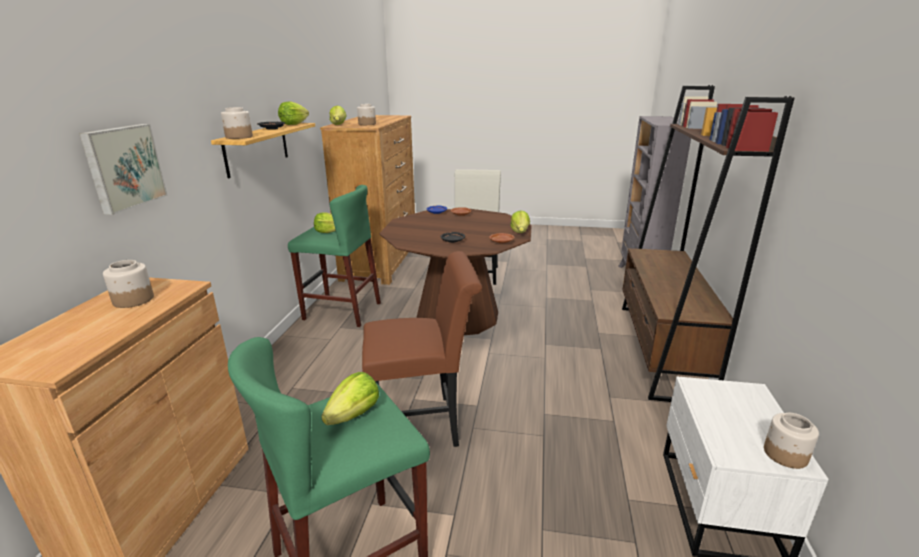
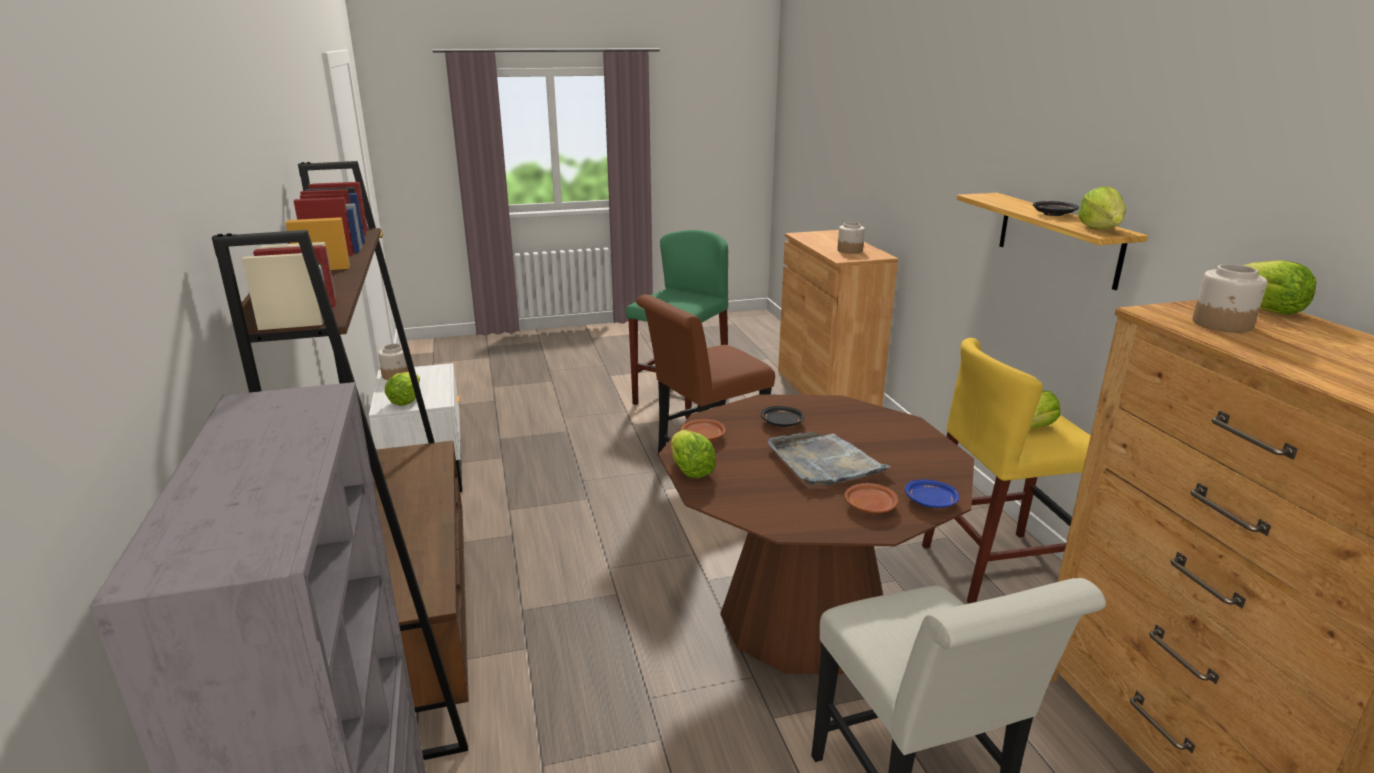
camera: 155 degrees right, 0 degrees up
picture [79,124,168,215] -> none
jar [221,107,253,139] -> none
green stool [288,185,381,327] -> yellow stool [922,338,1091,604]
lettuce [321,372,379,425] -> lettuce moved to [385,372,420,406]
none -> grey tray [768,432,891,486]

